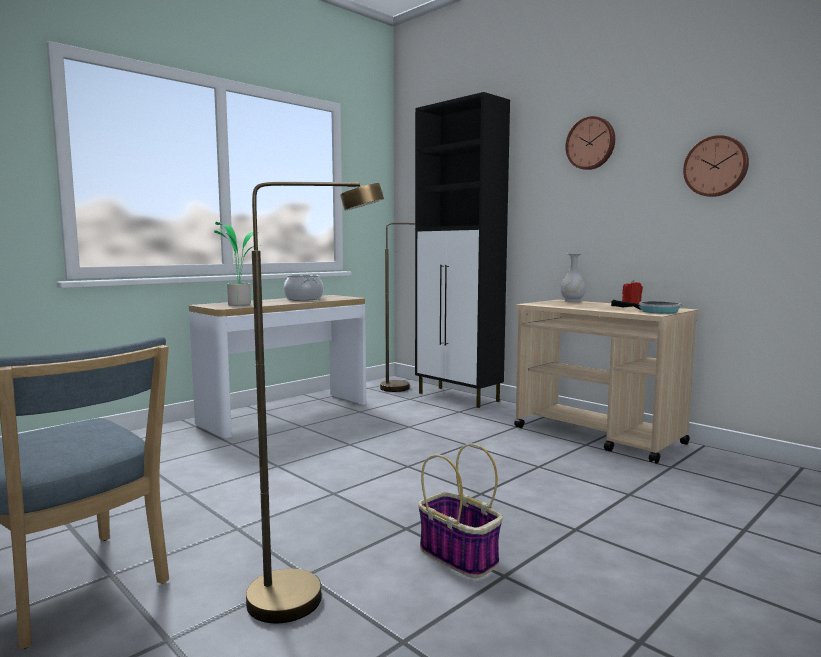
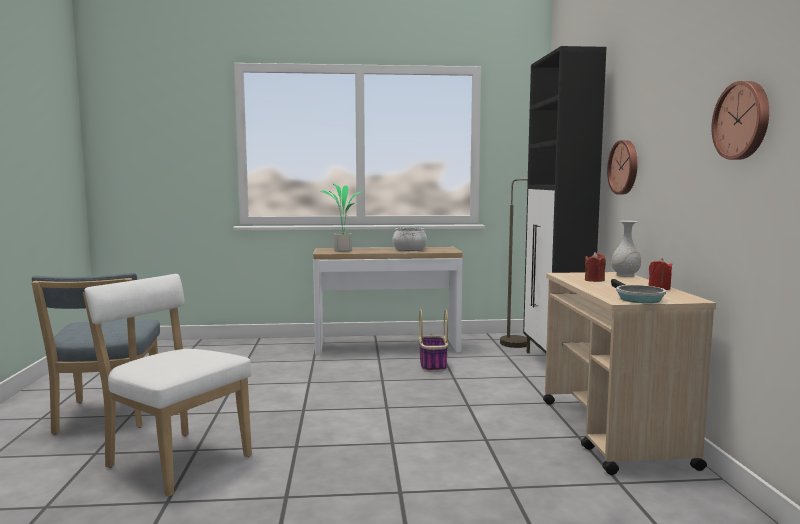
camera: 40 degrees right, 0 degrees up
brown floor lamp [246,182,384,623] -> white chair [83,274,252,497]
basket [418,443,502,578] -> basket moved to [419,309,448,372]
wall clock [565,116,615,170] -> wall clock moved to [607,140,637,195]
none -> red candle [585,252,606,282]

